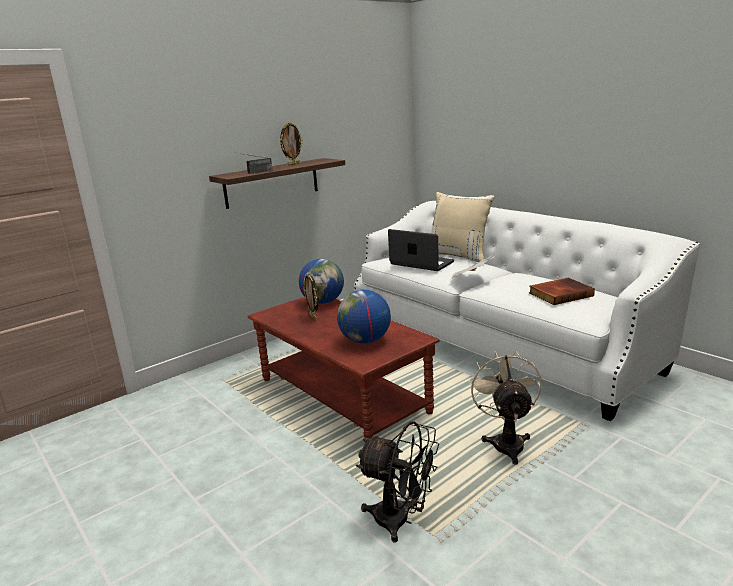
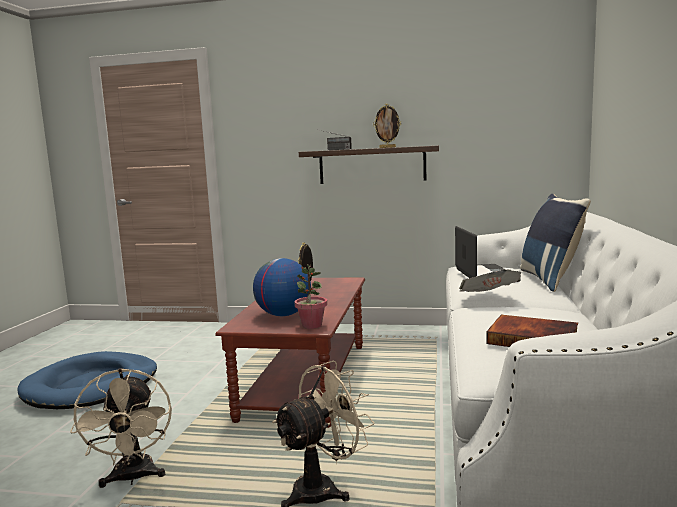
camera: 50 degrees right, 10 degrees down
globe [299,259,344,304] -> none
black fan [356,421,439,543] -> beige fan [70,368,172,488]
beige pillow [431,192,495,262] -> blue pillow [520,194,591,292]
none -> blue dog bed [17,351,157,409]
none -> potted plant [294,264,327,329]

